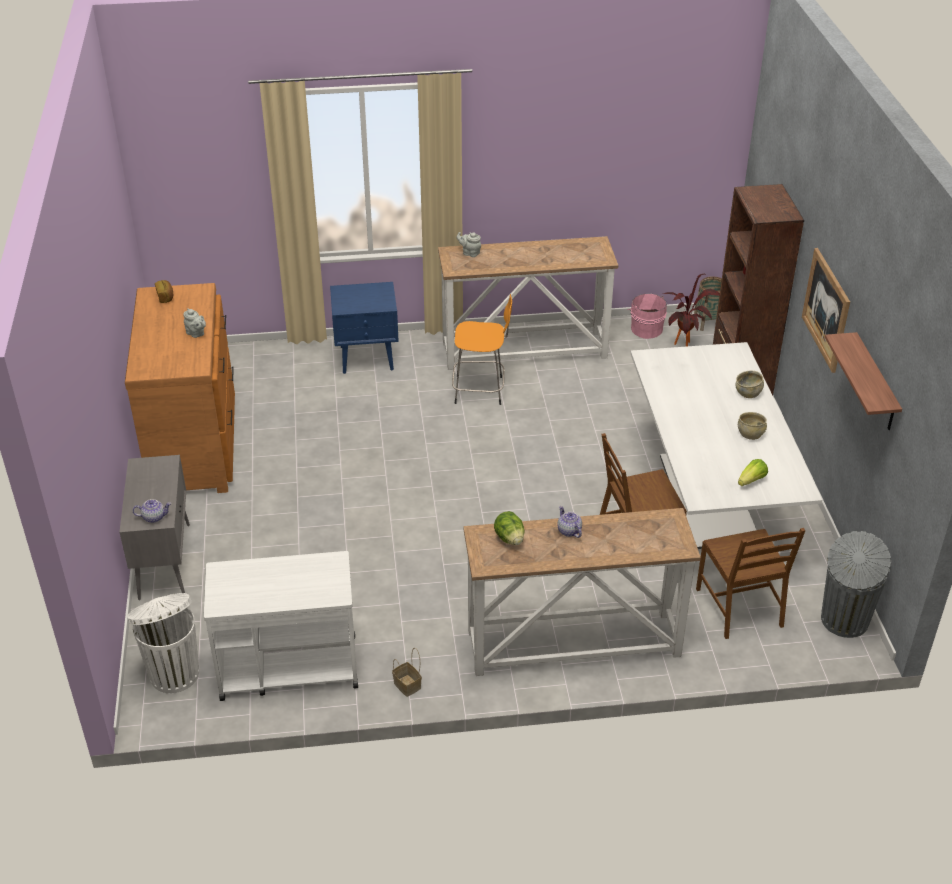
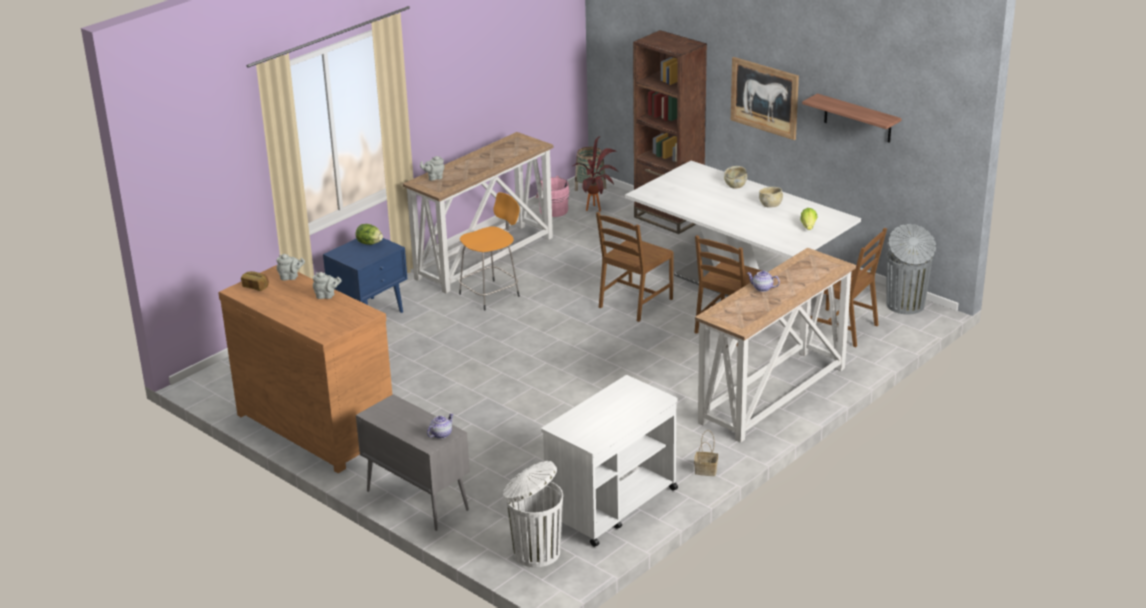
camera: 40 degrees left, 10 degrees down
lettuce [494,511,525,545] -> lettuce moved to [356,224,383,245]
none -> grey teapot [277,254,305,281]
none -> brown chair [596,212,674,322]

